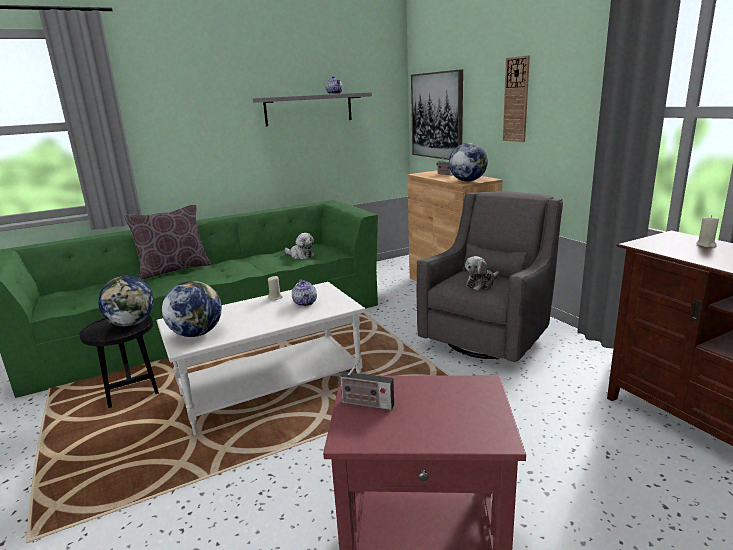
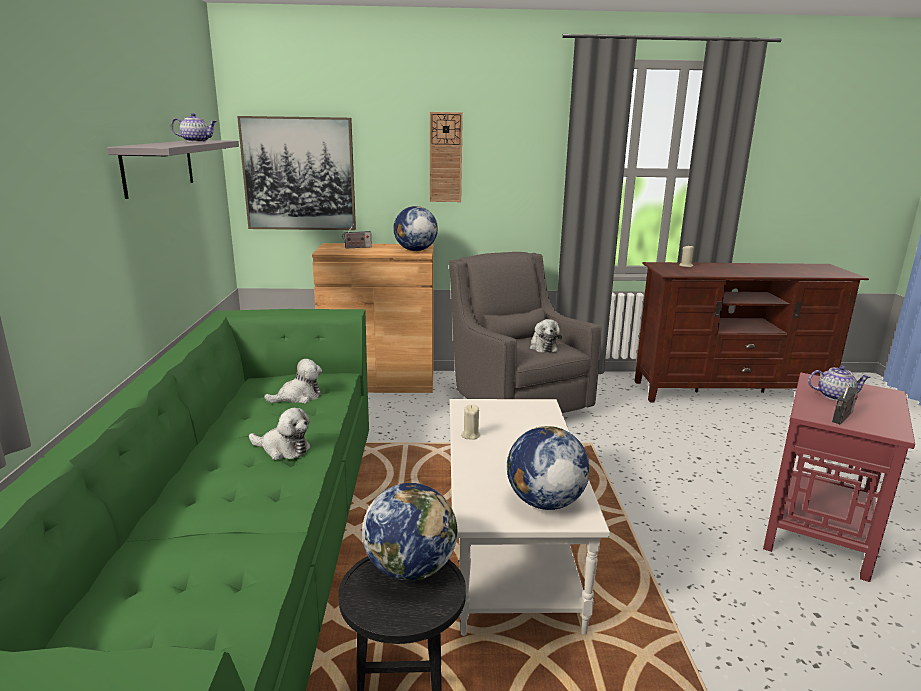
camera: 65 degrees left, 0 degrees up
brown pillow [124,205,211,280] -> none
teapot [292,280,317,306] -> teapot moved to [808,366,871,401]
none -> plush toy [249,408,311,460]

